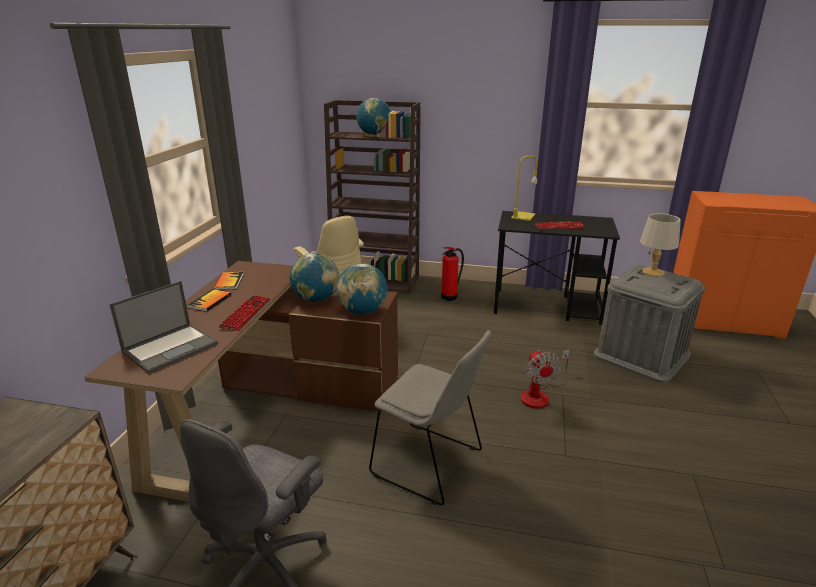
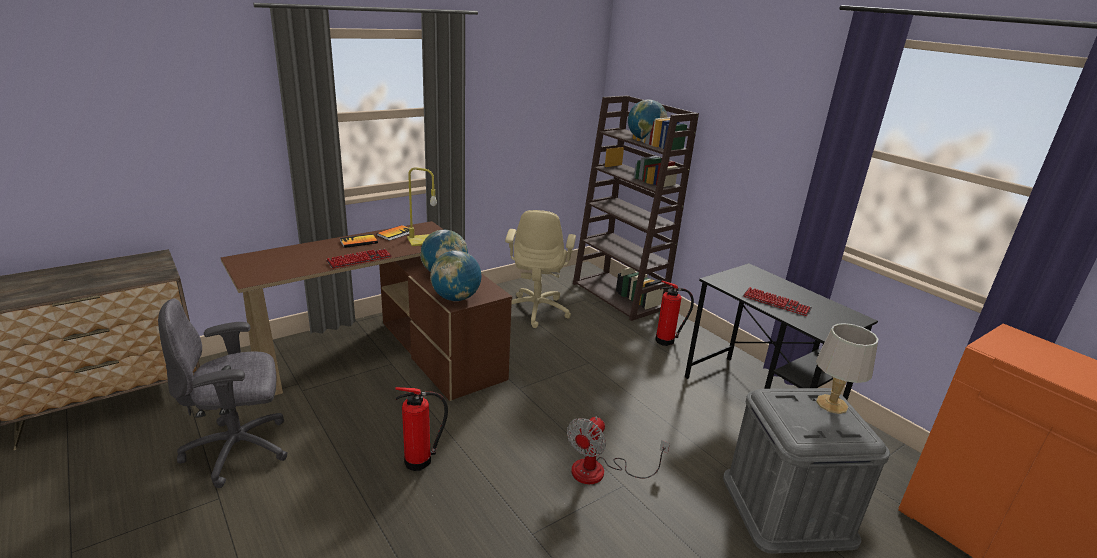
camera: 40 degrees right, 0 degrees up
laptop [109,281,218,374] -> none
grey chair [369,330,491,505] -> fire extinguisher [395,387,448,471]
yellow table lamp [511,155,537,221] -> yellow table lamp moved to [407,167,437,246]

